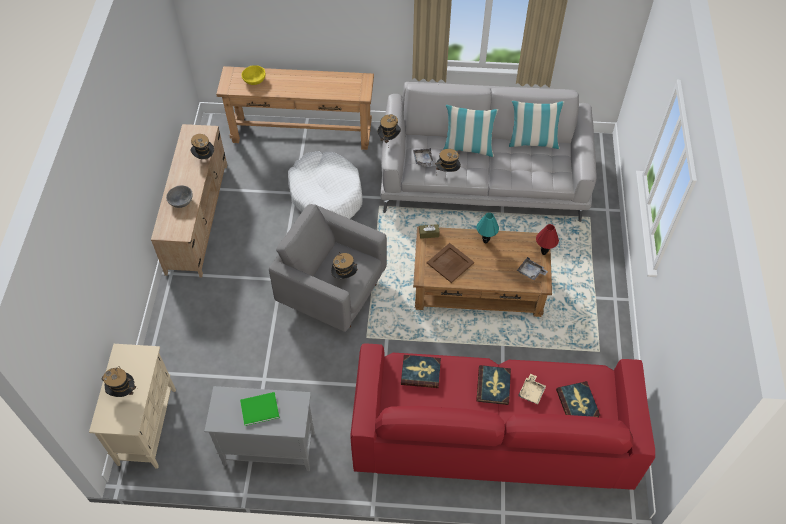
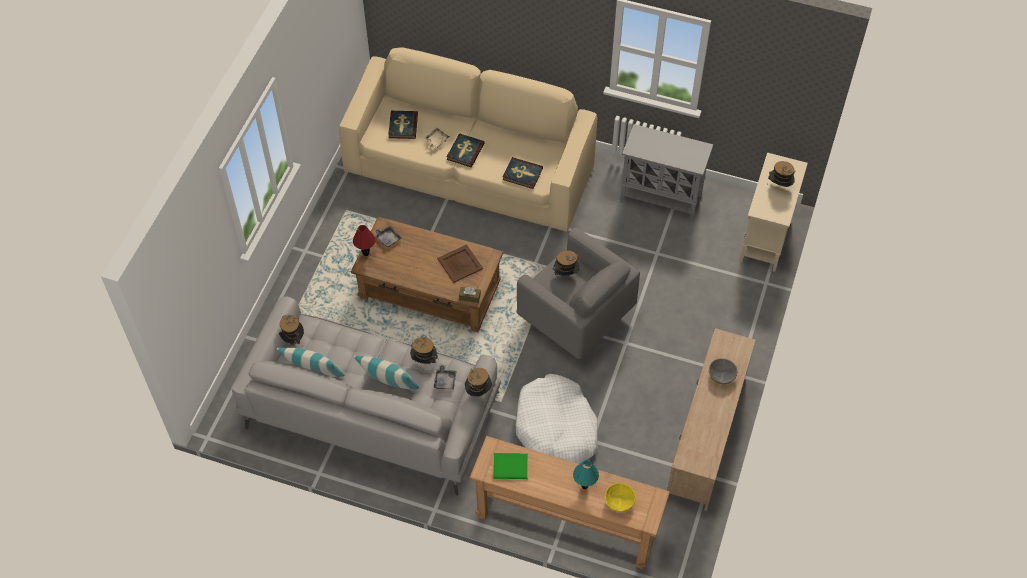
camera: 165 degrees left, 0 degrees up
hat [190,134,214,159] -> hat moved to [279,315,304,346]
green book [240,392,280,426] -> green book moved to [493,453,528,479]
red sofa [350,344,655,490] -> beige sofa [339,47,597,232]
turquoise table lamp [476,212,499,243] -> turquoise table lamp moved to [573,460,599,489]

